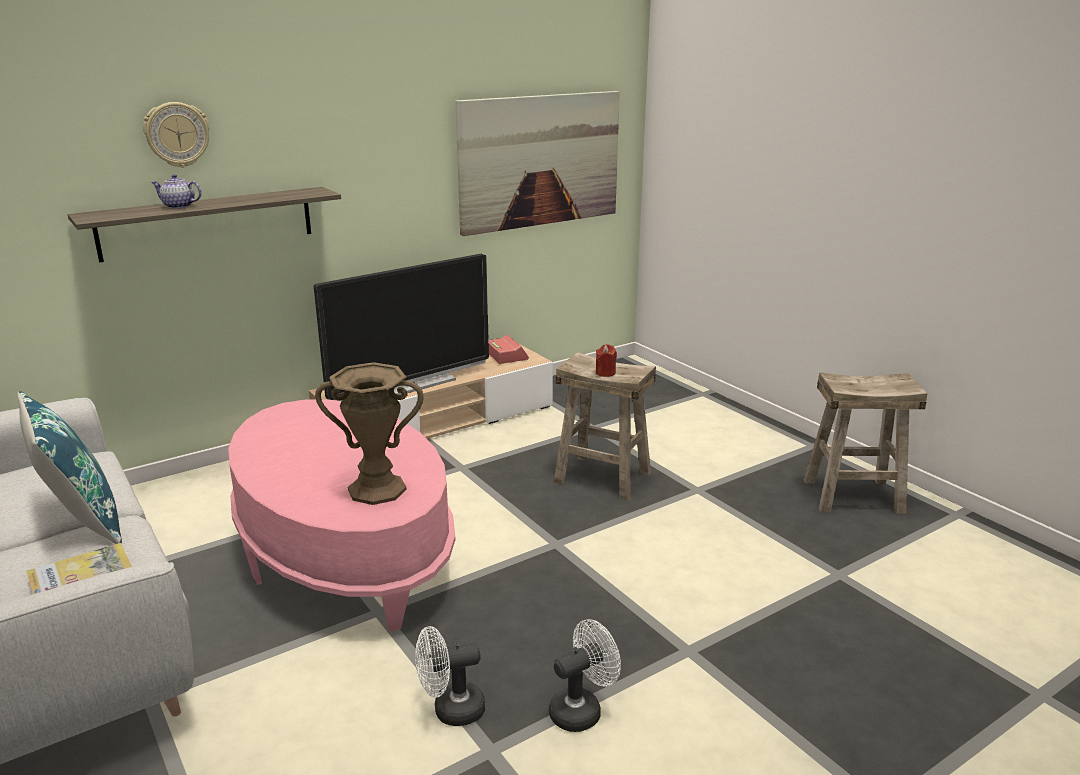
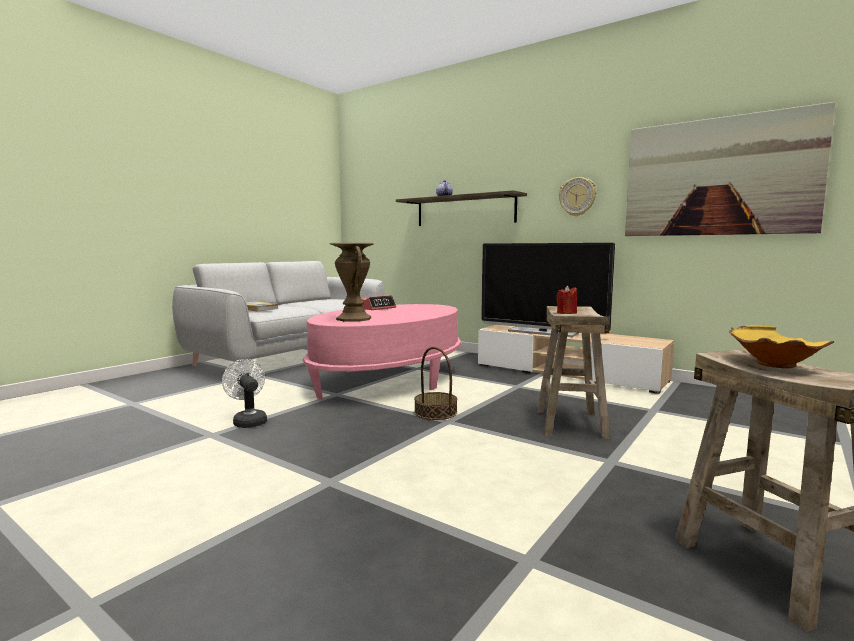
camera: 70 degrees right, 15 degrees down
blue pillow [18,391,122,544] -> none
wall clock [143,102,210,168] -> wall clock moved to [559,177,597,216]
alarm clock [489,335,529,364] -> alarm clock moved to [361,295,396,310]
white fan [549,619,621,732] -> none
none -> basket [414,347,457,420]
none -> yellow bowl [729,325,834,368]

